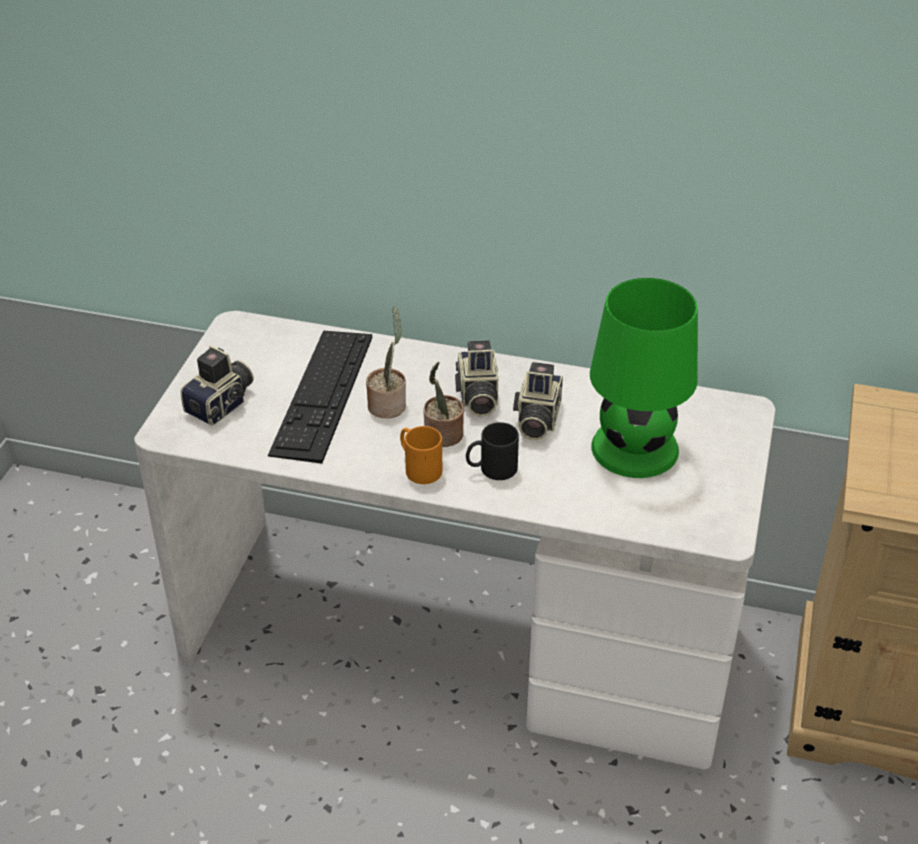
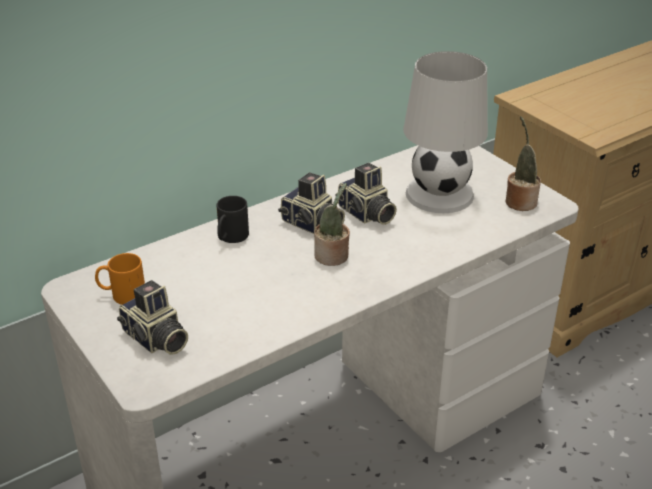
camera: 50 degrees left, 5 degrees down
camera [181,345,254,426] -> camera turned 150 degrees clockwise [117,280,188,355]
keyboard [268,331,372,464] -> none
potted plant [366,306,406,418] -> potted plant moved to [506,116,541,211]
orange mug [400,426,442,484] -> orange mug moved to [95,253,145,305]
black mug [466,422,519,480] -> black mug moved to [217,196,249,243]
green table lamp [590,278,698,478] -> white table lamp [403,51,488,213]

